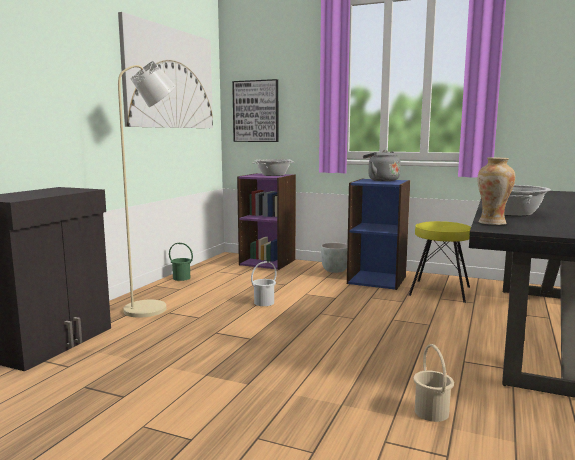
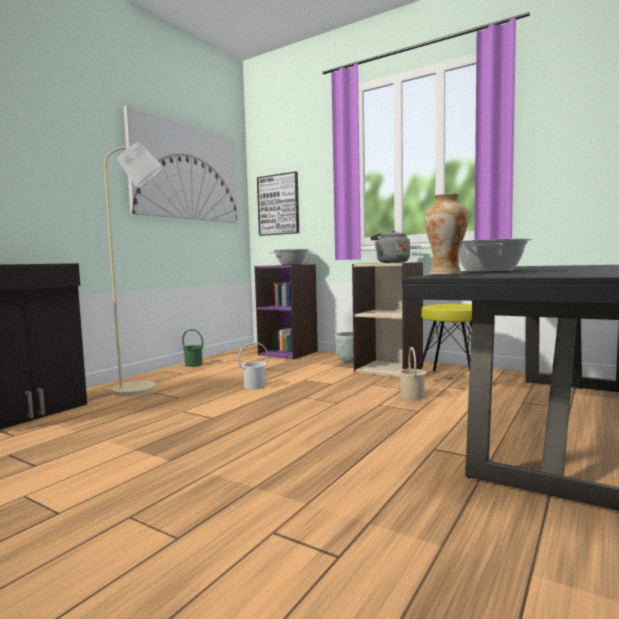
camera: 10 degrees right, 5 degrees down
blue bookcase [347,179,410,290] -> beige bookcase [352,262,423,377]
beige bucket [413,344,454,422] -> beige bucket moved to [398,347,426,400]

